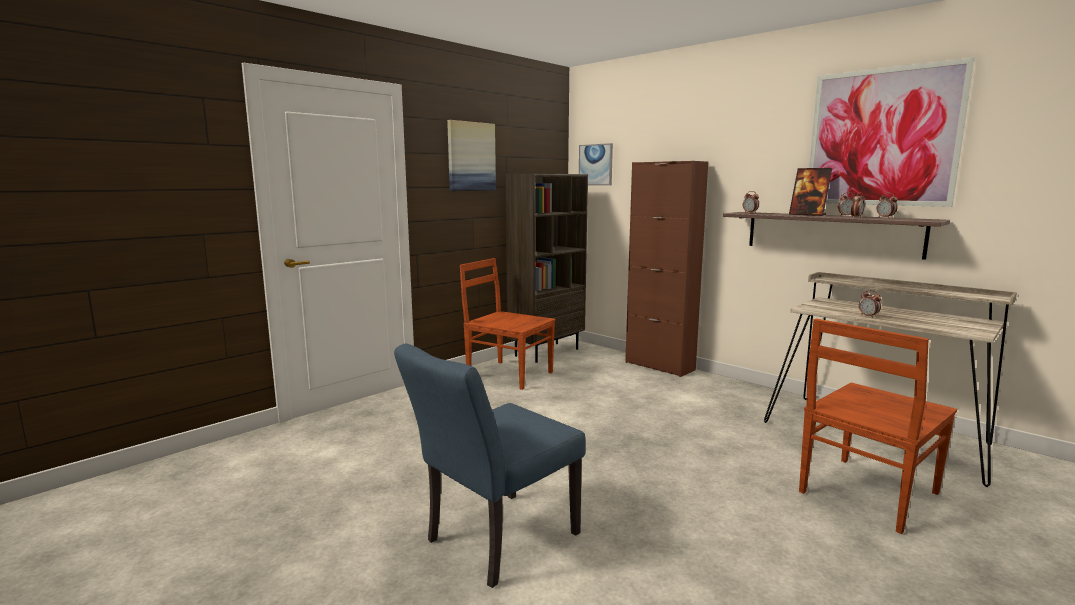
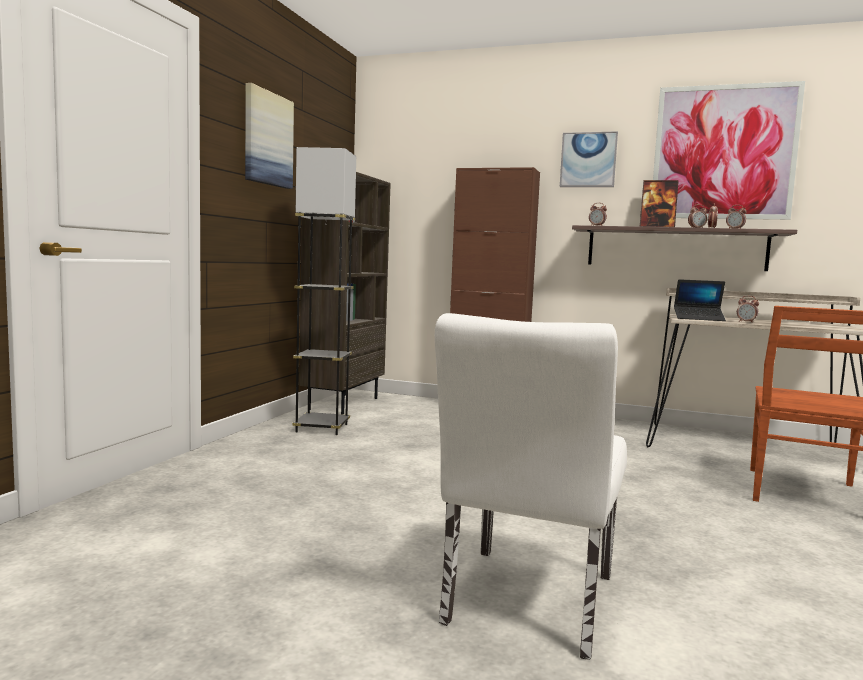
camera: 25 degrees left, 5 degrees down
blue chair [394,344,586,588] -> white chair [435,313,627,660]
brown chair [460,258,556,390] -> grey floor lamp [292,147,356,435]
picture [579,143,613,186] -> picture moved to [560,131,618,187]
none -> laptop [674,279,726,321]

